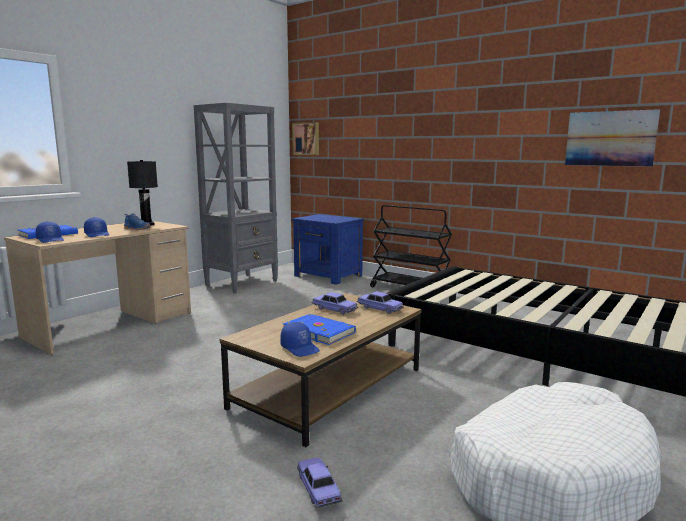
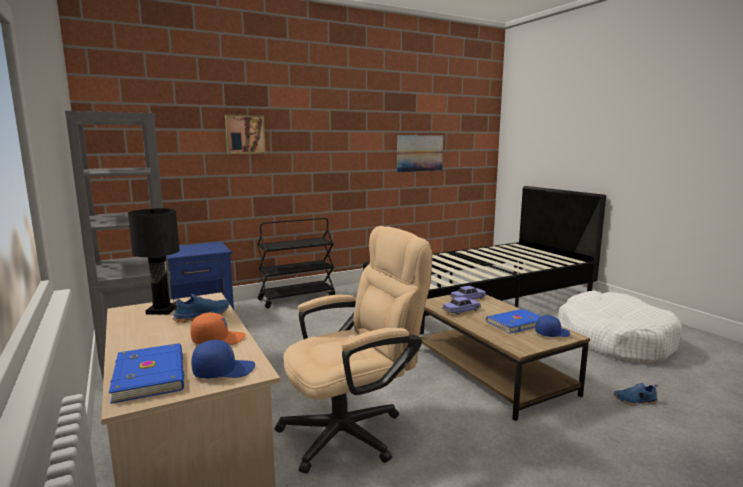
camera: 65 degrees left, 0 degrees up
blue cap [84,217,109,237] -> orange cap [190,312,246,345]
picture [292,122,319,155] -> picture moved to [225,115,266,154]
toy car [297,458,343,508] -> blue shoe [614,382,658,406]
none -> beige office chair [275,226,432,474]

